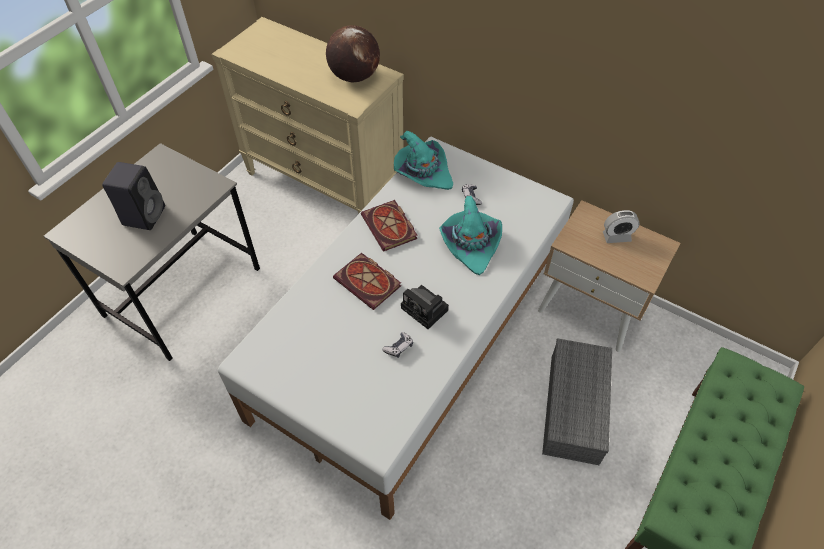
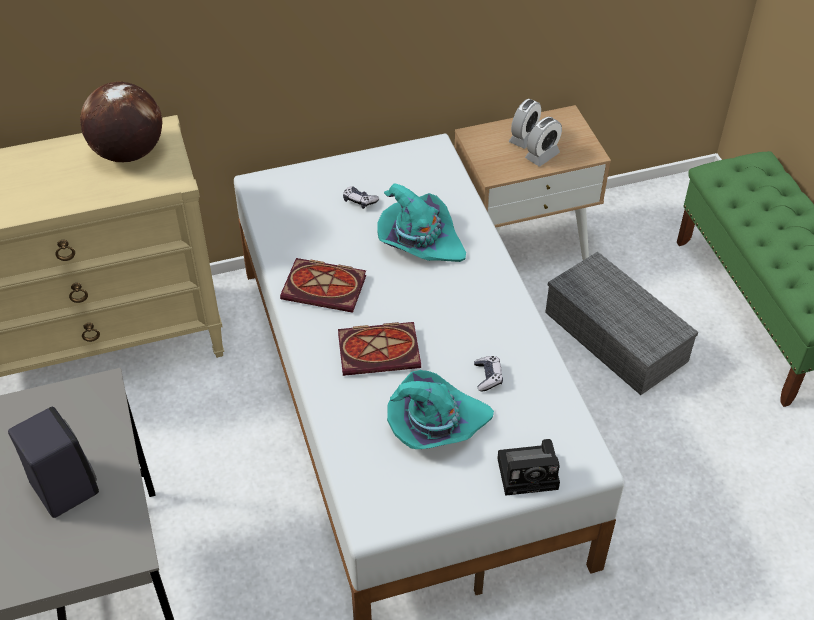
camera: 50 degrees left, 5 degrees down
turquoise hat [394,131,453,190] -> turquoise hat moved to [387,370,494,449]
camera [401,285,449,329] -> camera moved to [497,439,560,496]
none -> alarm clock [525,117,562,166]

